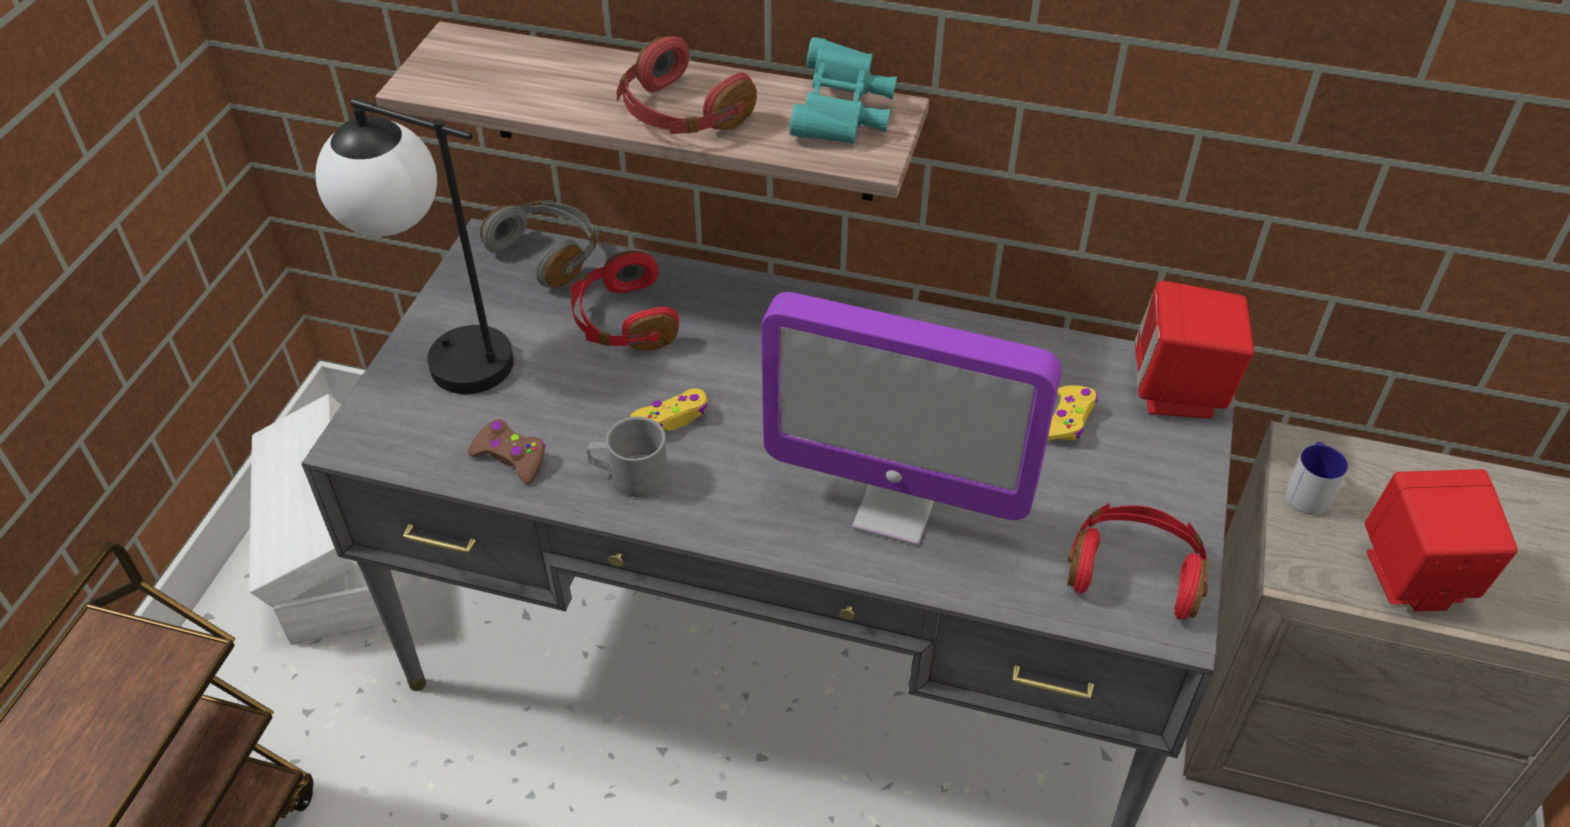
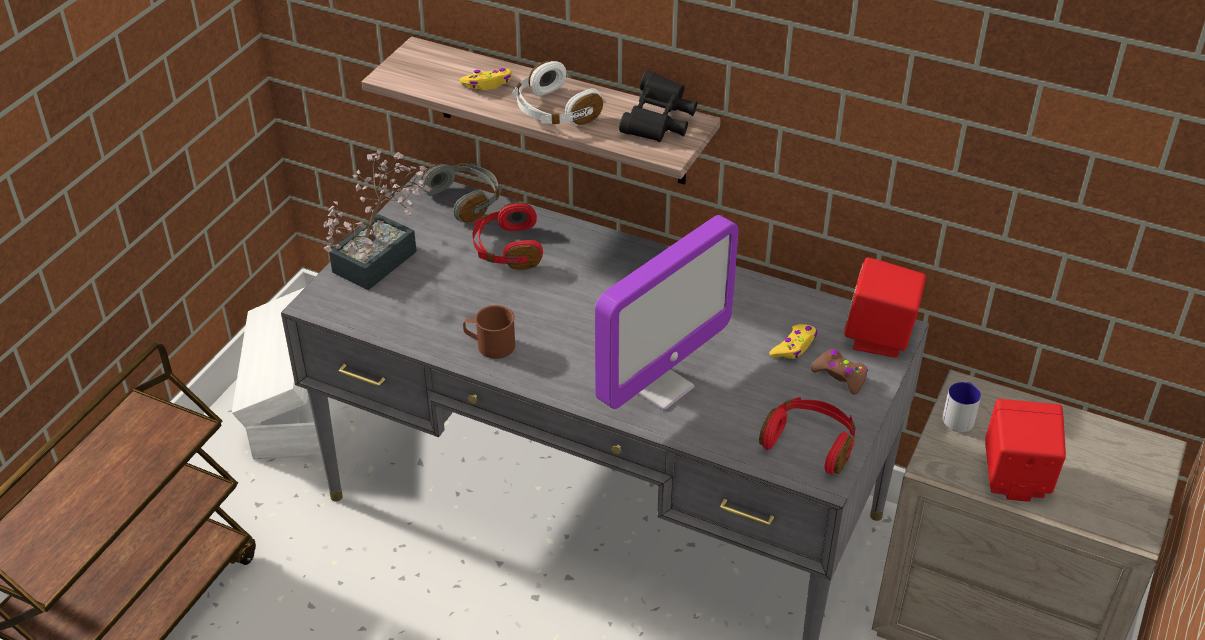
camera: 10 degrees right, 5 degrees down
table lamp [315,98,514,394] -> potted plant [323,150,432,290]
brown game controller [468,419,546,484] -> brown game controller moved to [811,349,868,395]
grey mug [587,417,668,497] -> brown mug [463,305,515,359]
red headphones [617,36,757,134] -> white headphones [512,61,603,125]
yellow game controller [630,388,708,431] -> yellow game controller moved to [460,68,512,90]
monitor [761,292,1062,545] -> monitor turned 75 degrees counterclockwise [595,215,738,410]
turquoise binoculars [789,37,897,145] -> black binoculars [619,71,697,142]

